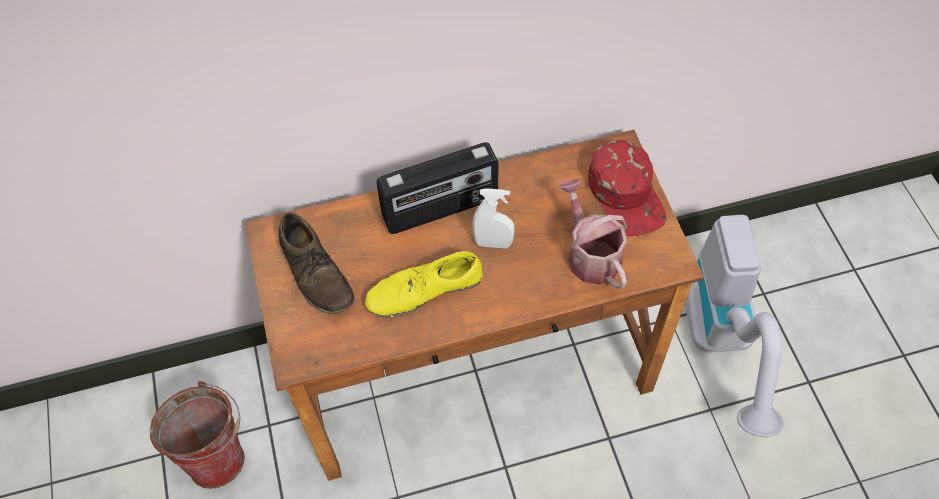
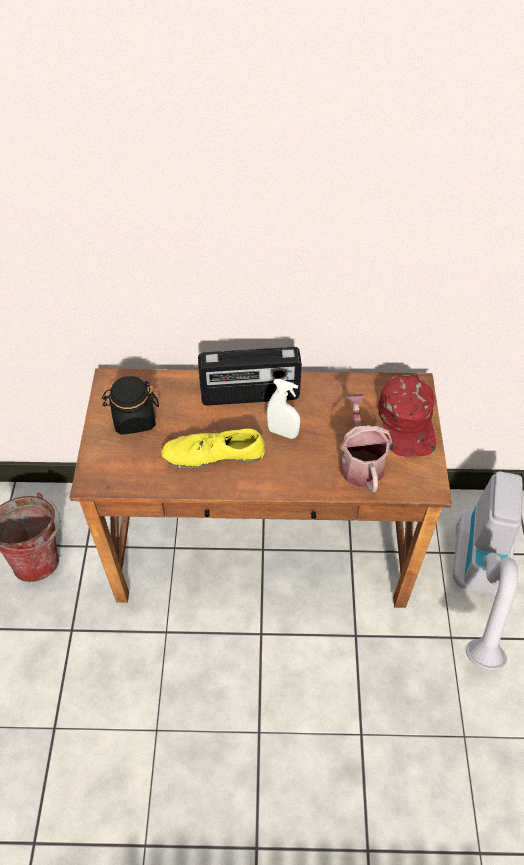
camera: 15 degrees right, 5 degrees down
brown shoe [278,213,355,314] -> black jar [102,376,159,435]

